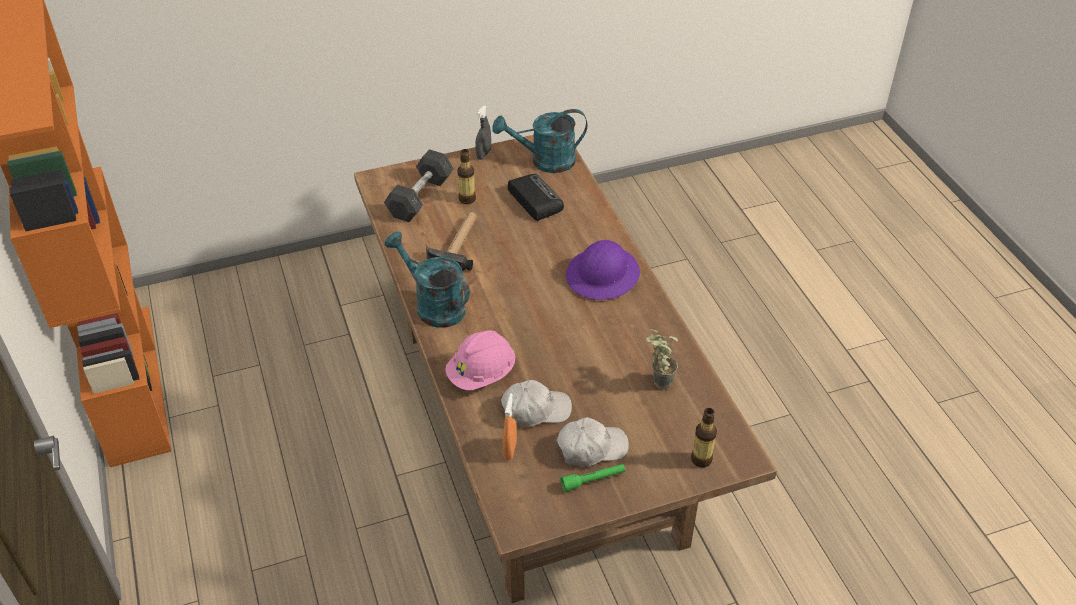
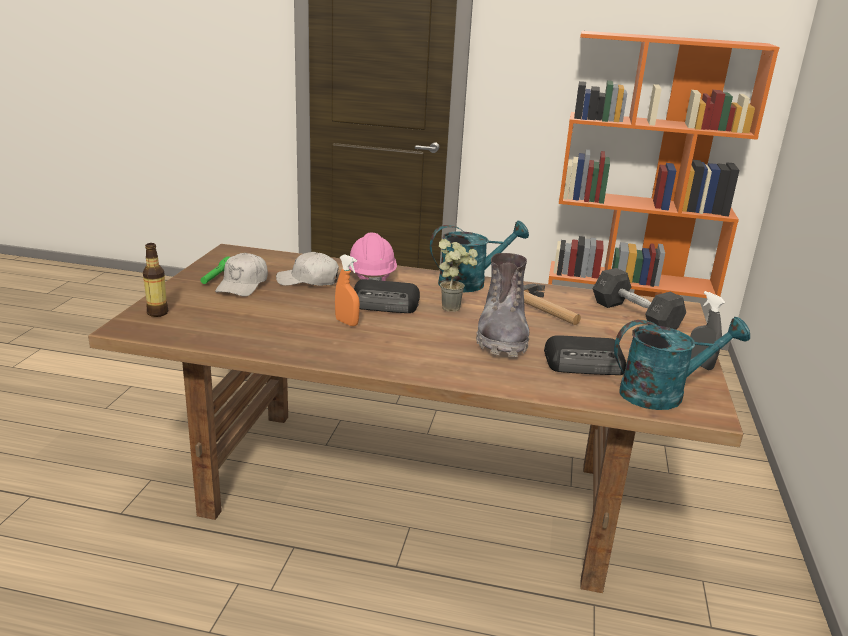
camera: 120 degrees right, 20 degrees down
bottle [457,149,476,204] -> none
turquoise watering can [493,109,587,173] -> turquoise watering can turned 60 degrees clockwise [614,317,750,410]
white cap [501,380,572,426] -> white cap turned 75 degrees clockwise [276,252,339,286]
orange spray bottle [503,393,517,460] -> orange spray bottle moved to [335,254,360,326]
purple hard hat [566,240,640,300] -> none
potted plant [646,329,678,390] -> potted plant moved to [439,239,478,312]
none -> radio [354,279,420,313]
none -> grey boot [476,253,529,357]

